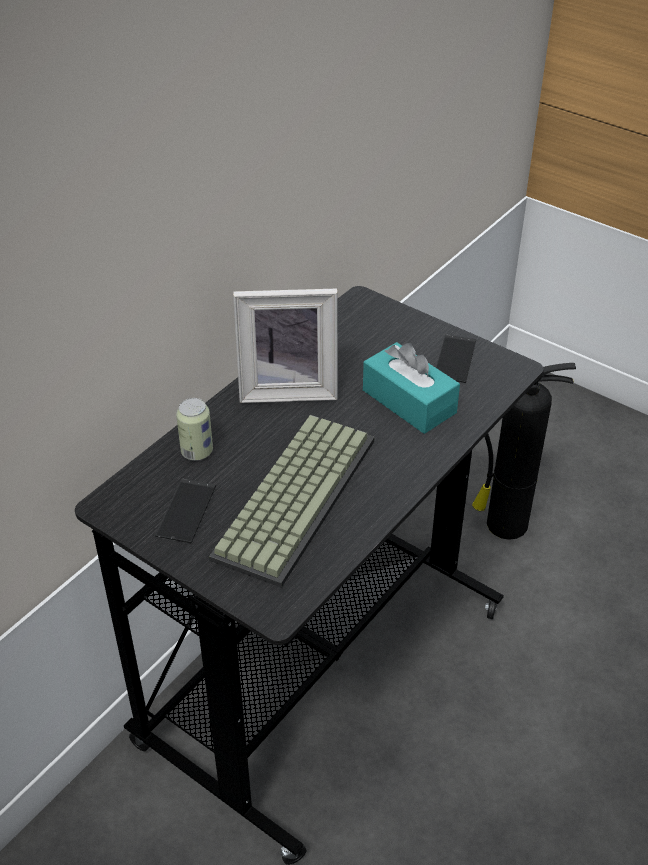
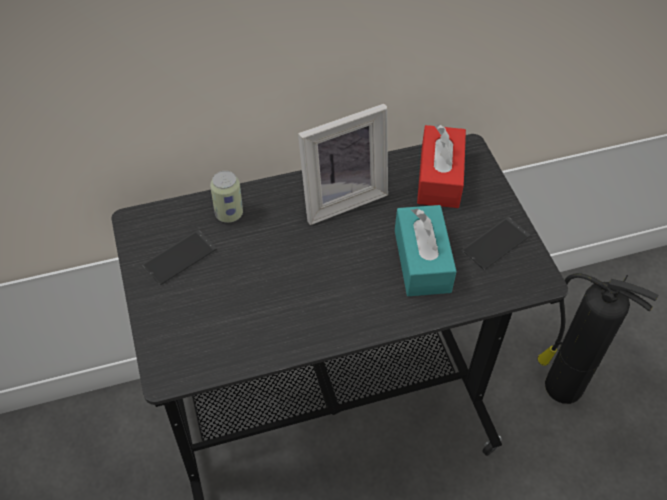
camera: 35 degrees right, 10 degrees up
keyboard [209,415,375,588] -> none
picture frame [233,289,338,403] -> picture frame turned 60 degrees counterclockwise [298,104,388,225]
none -> red tissue box [417,124,466,208]

